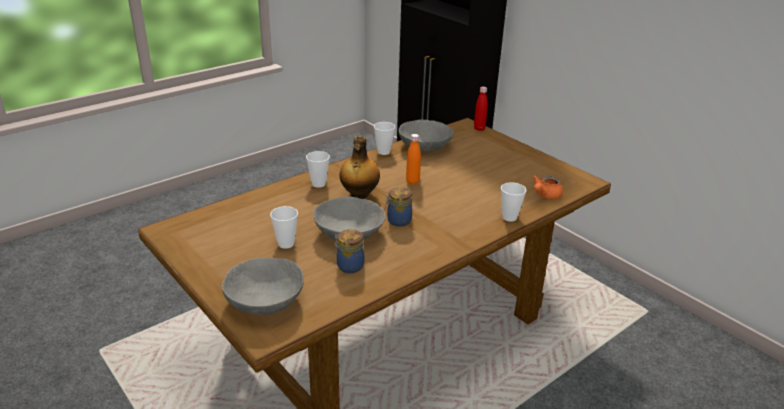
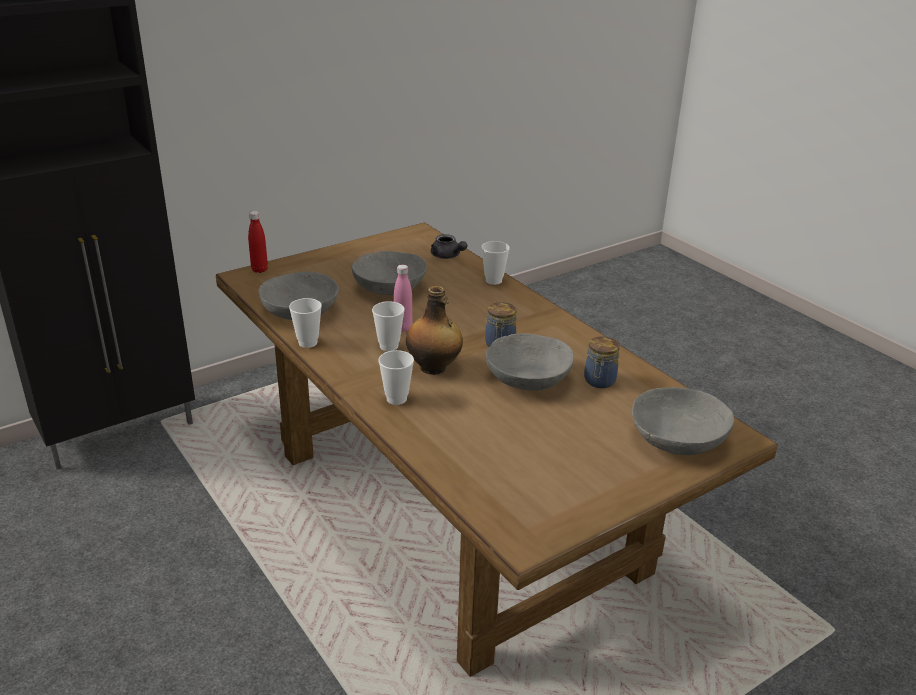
camera: 85 degrees left, 0 degrees up
cup [270,206,298,249] -> cup moved to [372,301,405,351]
orange bottle [406,134,421,185] -> pink bottle [394,265,412,332]
orange teapot [532,175,563,199] -> grey teapot [431,234,467,259]
none -> grey bowl [352,251,427,295]

